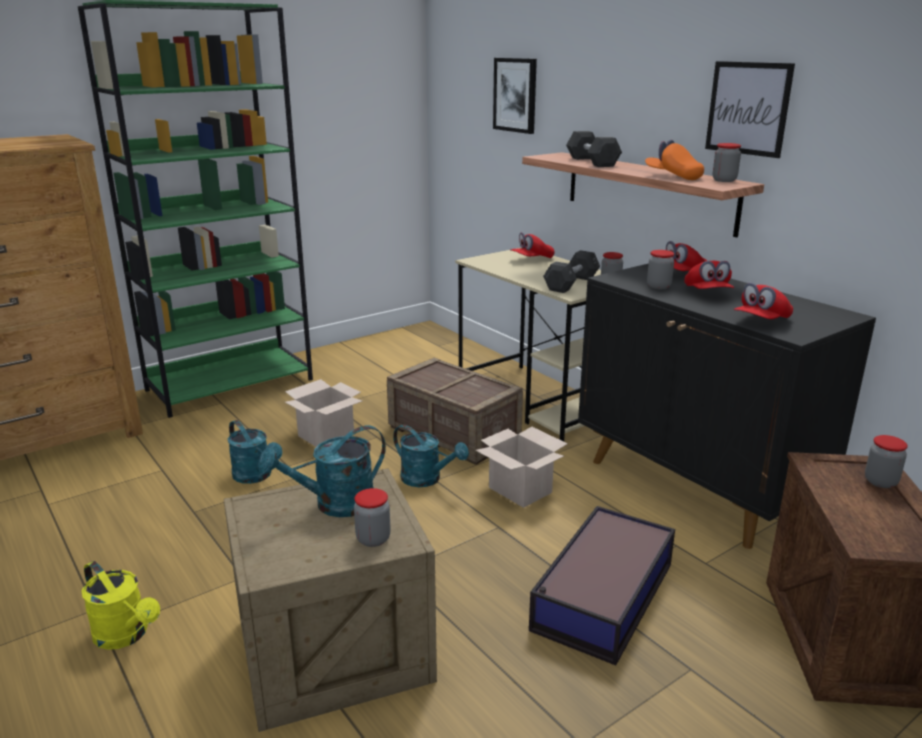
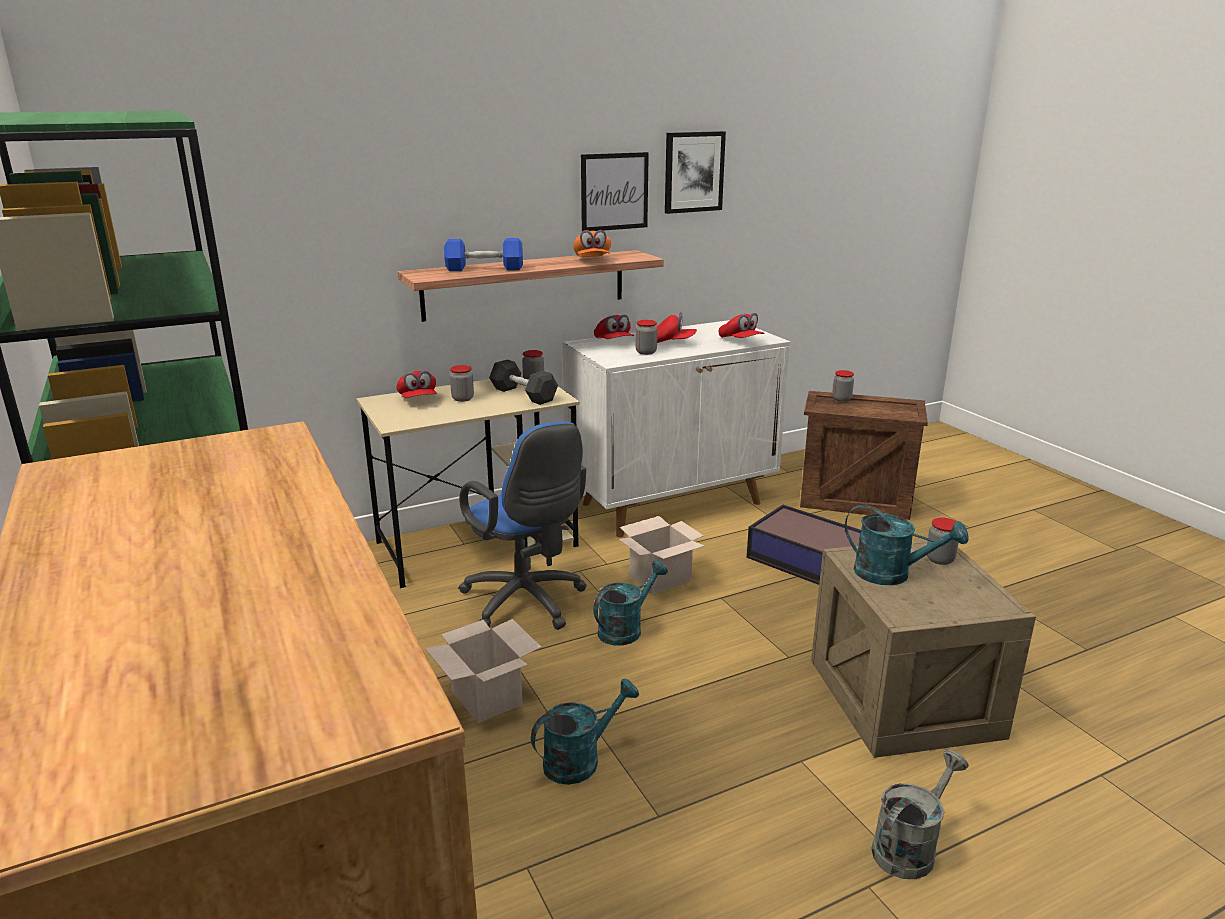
camera: 80 degrees left, 0 degrees up
yellow watering can [81,561,160,650] -> grey watering can [871,750,969,879]
turquoise watering can [258,425,386,517] -> turquoise watering can turned 45 degrees counterclockwise [845,505,969,585]
crate [387,358,523,465] -> blue office chair [459,421,587,630]
picture [493,58,537,134] -> picture moved to [665,131,726,214]
grey dumbbell [566,131,622,167] -> blue dumbbell [444,238,523,271]
black cabinet [578,263,876,549] -> white cabinet [563,320,790,537]
orange cap [645,140,704,180] -> orange cap turned 60 degrees counterclockwise [573,230,611,257]
jar [713,143,741,182] -> jar moved to [450,365,474,402]

